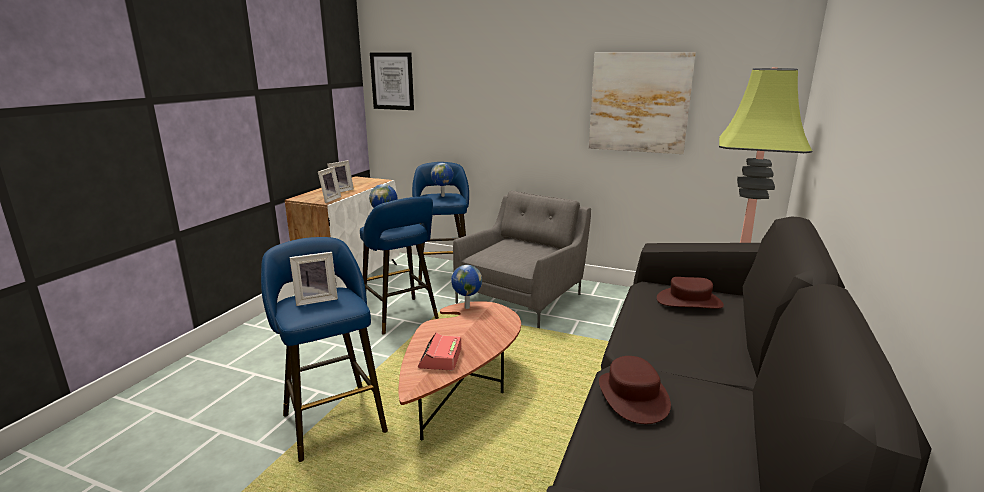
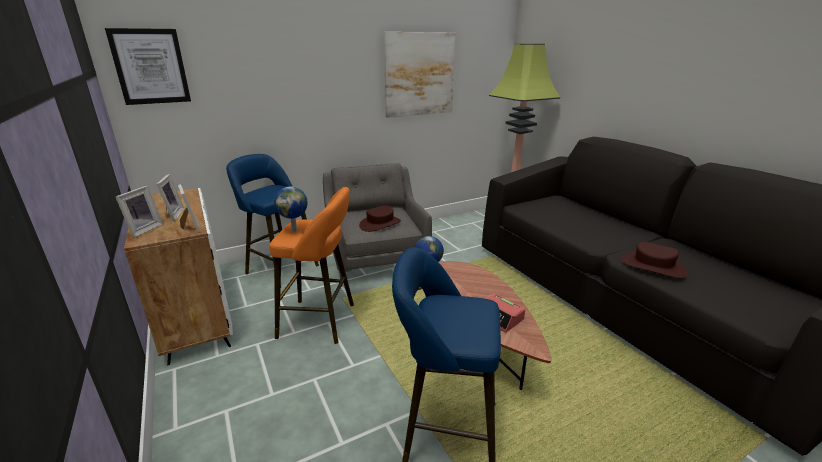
camera: 50 degrees left, 5 degrees up
picture frame [290,252,338,306] -> picture frame moved to [116,185,163,238]
blue stool [360,197,439,334] -> orange stool [270,187,354,344]
globe [431,163,454,197] -> none
brown hat [657,277,724,309] -> brown hat moved to [359,206,401,232]

